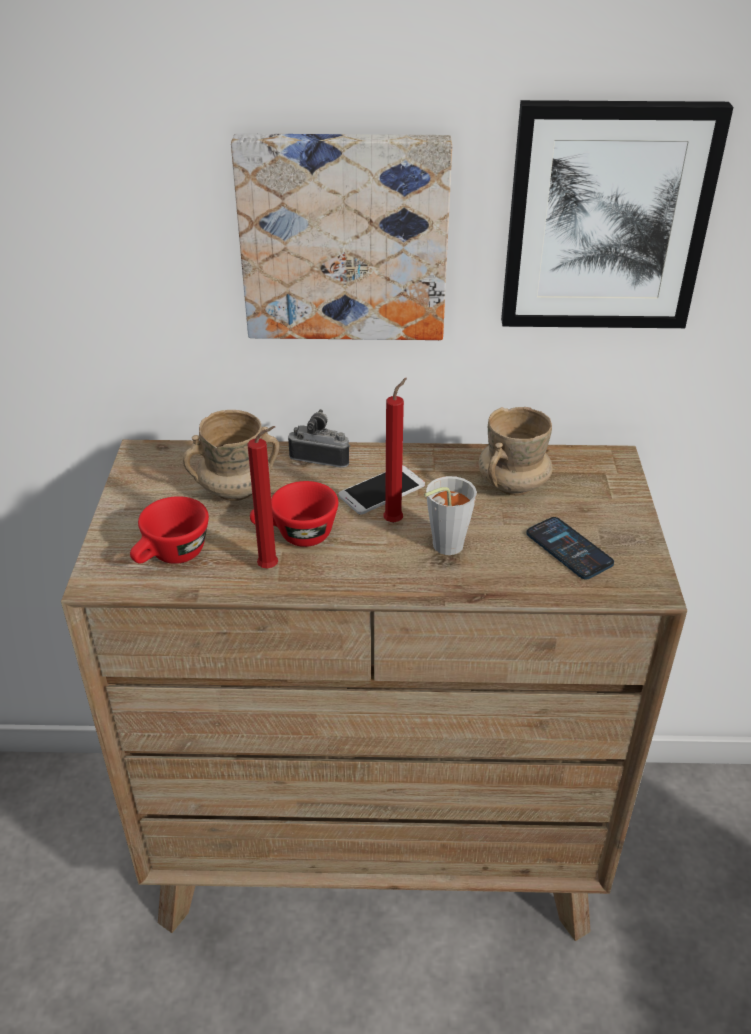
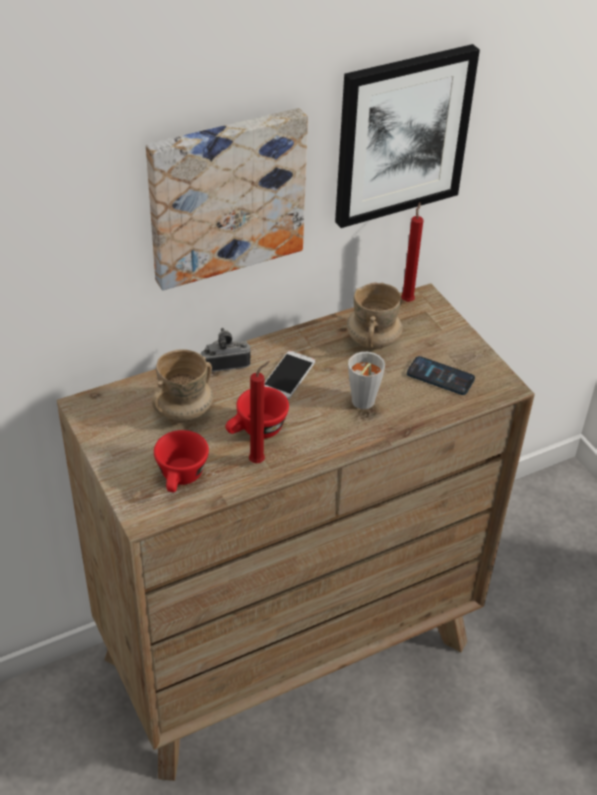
camera: 30 degrees left, 5 degrees up
red candle [383,378,407,523] -> red candle moved to [401,203,423,302]

